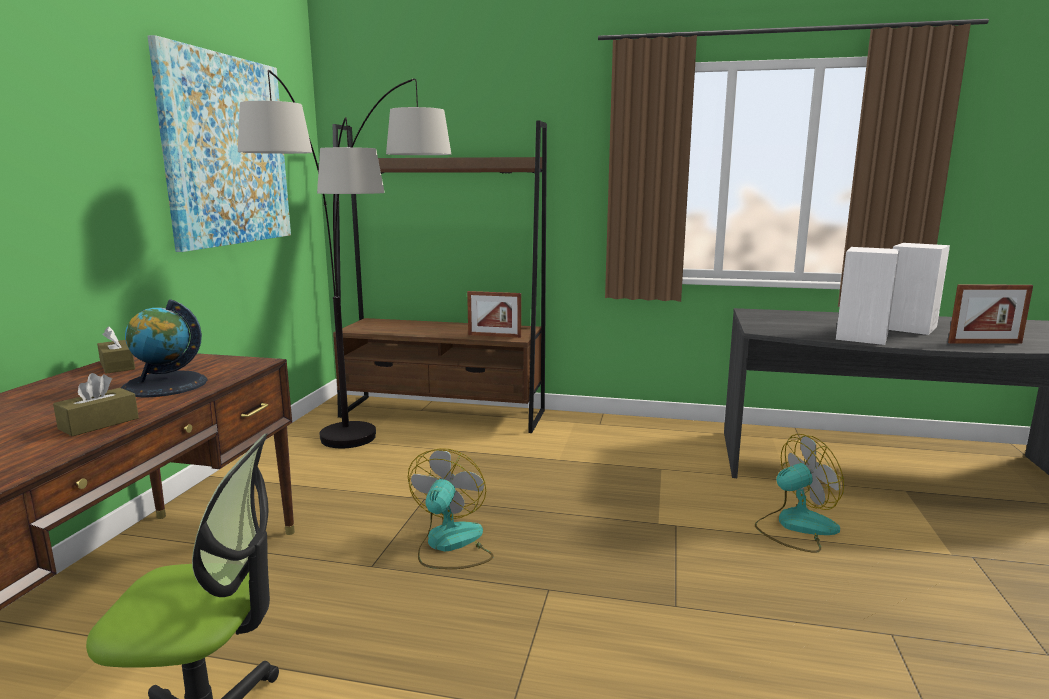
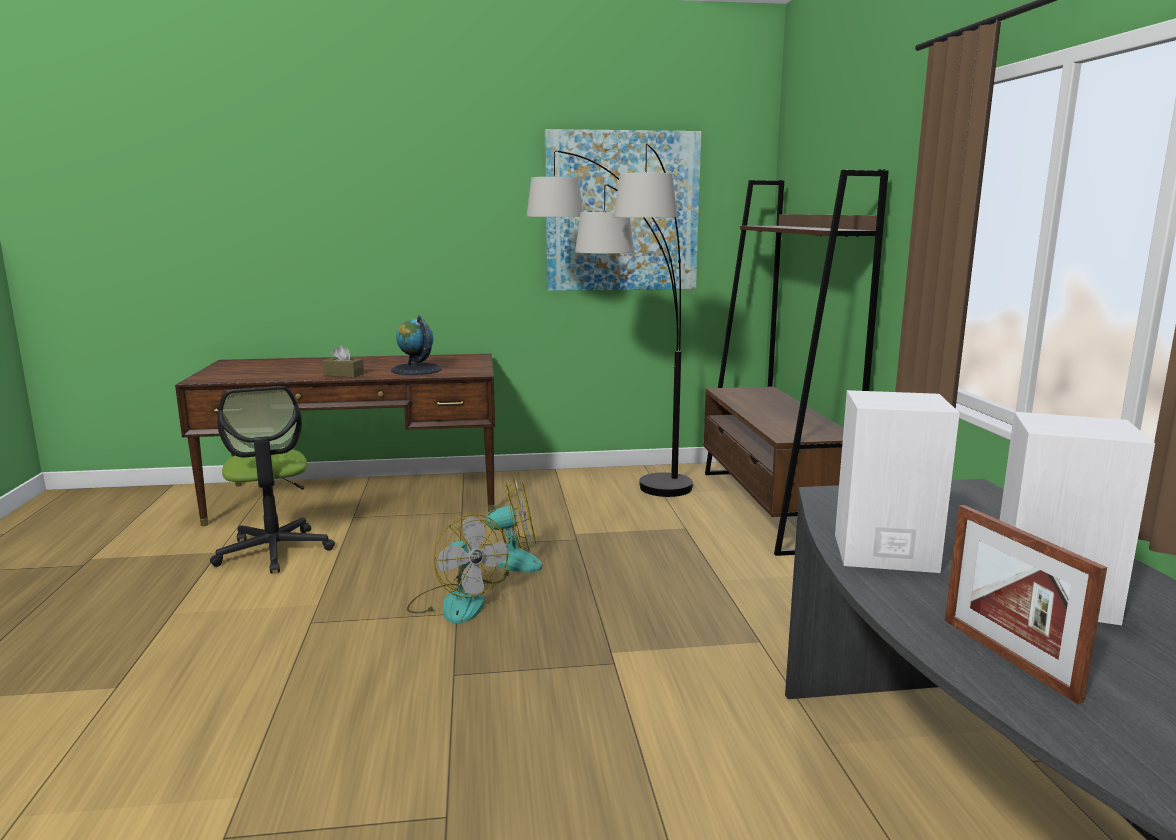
camera: 70 degrees right, 0 degrees up
brown tissue box [97,326,135,374] -> none
picture frame [467,291,521,338] -> none
fan [755,434,844,553] -> fan moved to [407,514,509,623]

